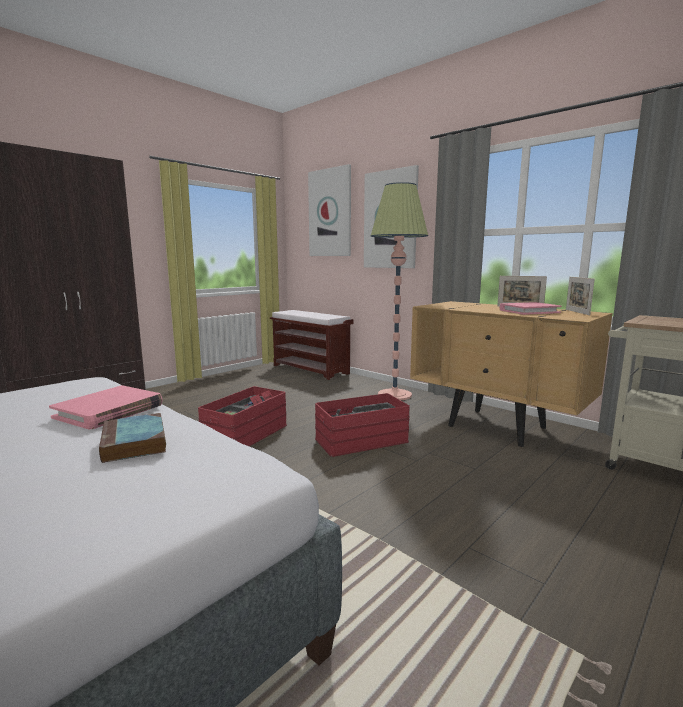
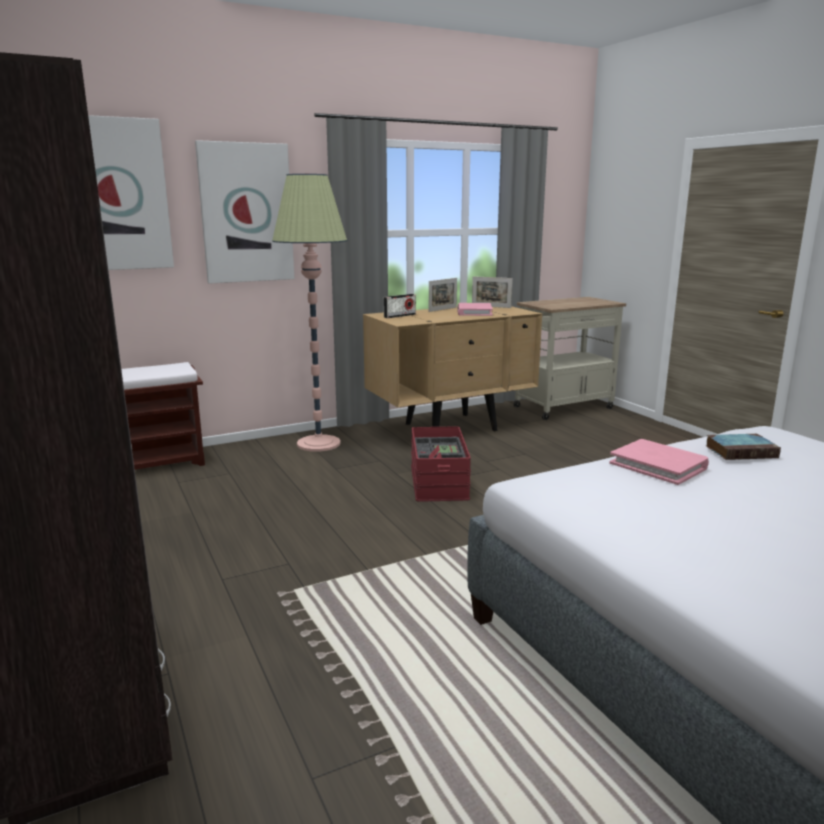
camera: 70 degrees left, 5 degrees up
red storage box [198,386,287,446] -> none
none -> radio [384,294,416,318]

